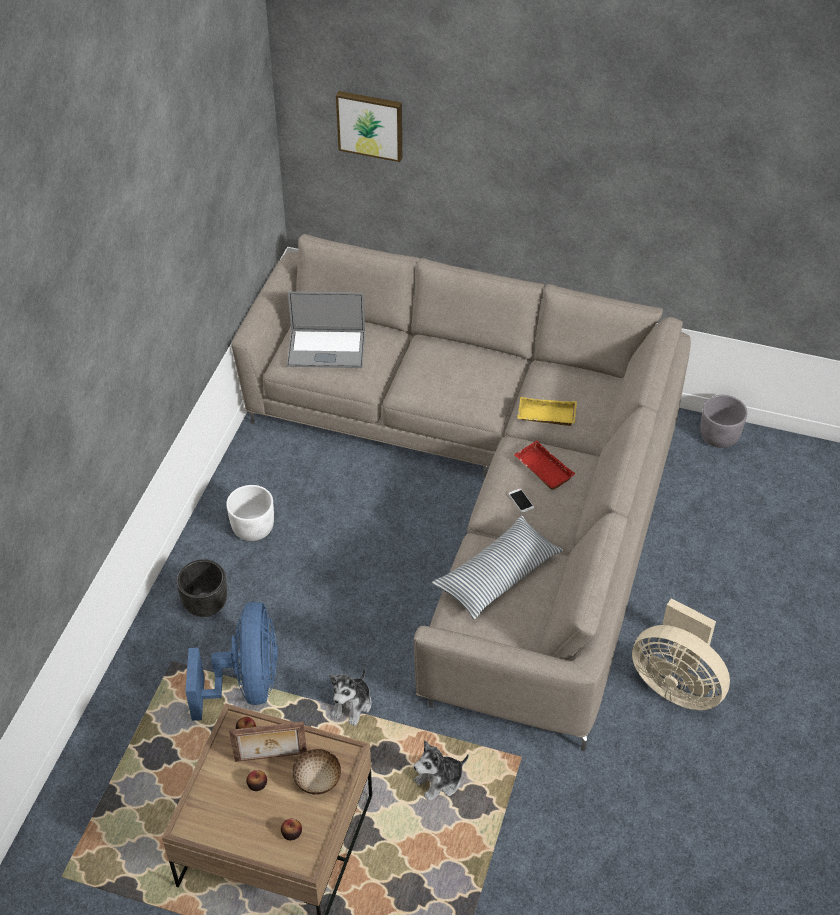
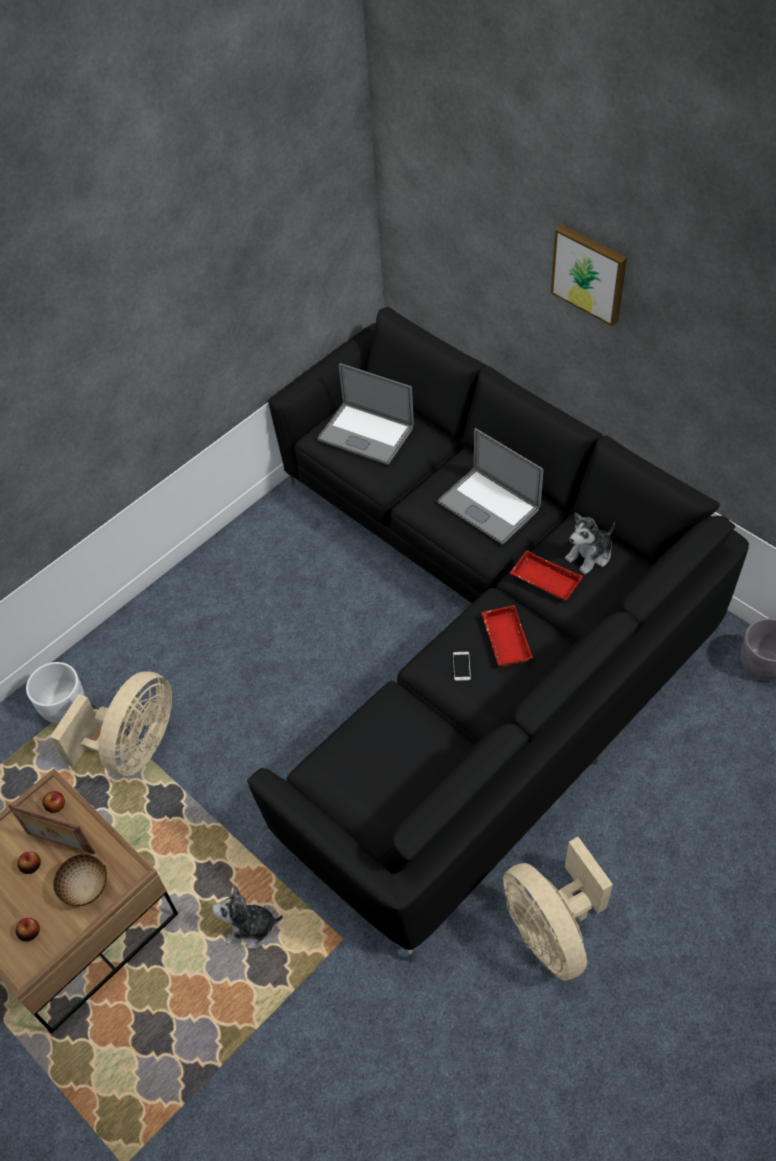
camera: 30 degrees right, 5 degrees up
black planter [176,559,227,617] -> none
blue fan [185,602,278,721] -> beige fan [50,671,172,776]
white planter [226,485,274,541] -> white planter moved to [26,662,85,724]
beige sofa [231,234,691,751] -> black sofa [247,307,749,962]
plush toy [330,668,372,726] -> plush toy moved to [565,513,615,574]
picture [336,91,402,162] -> picture moved to [551,225,627,326]
pillow [432,516,563,619] -> none
yellow tray [517,397,577,426] -> red tray [510,550,583,601]
none -> laptop [437,428,543,544]

